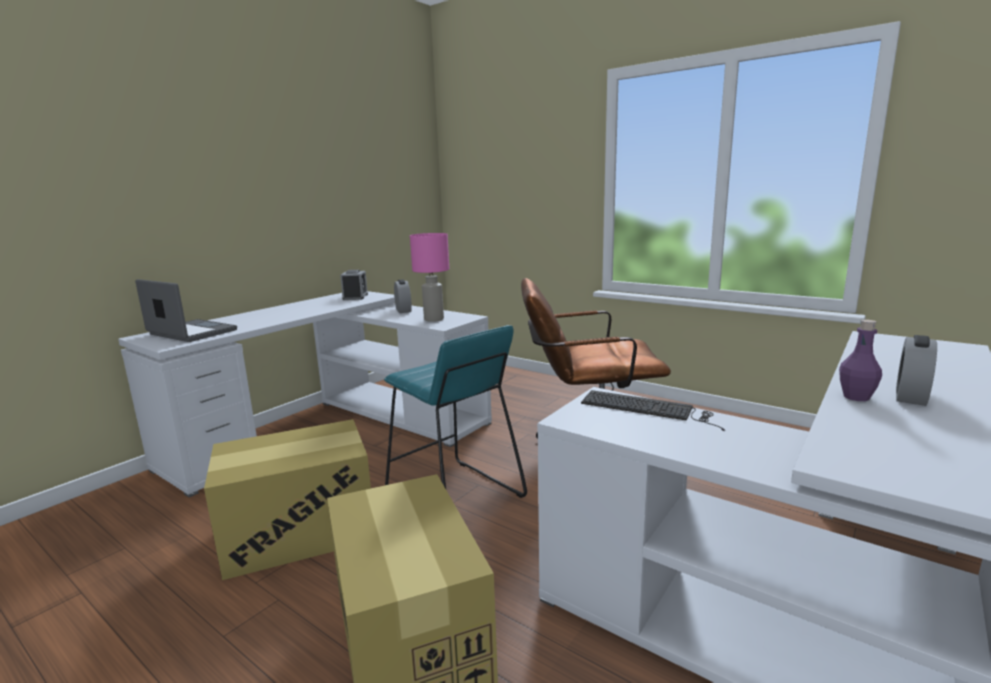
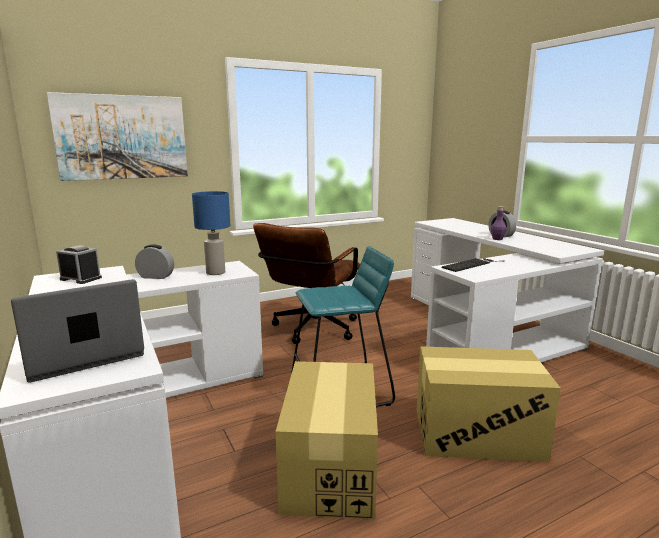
camera: 65 degrees left, 0 degrees up
pink table lamp [410,233,449,322] -> blue table lamp [192,191,230,275]
none -> picture [47,92,188,181]

